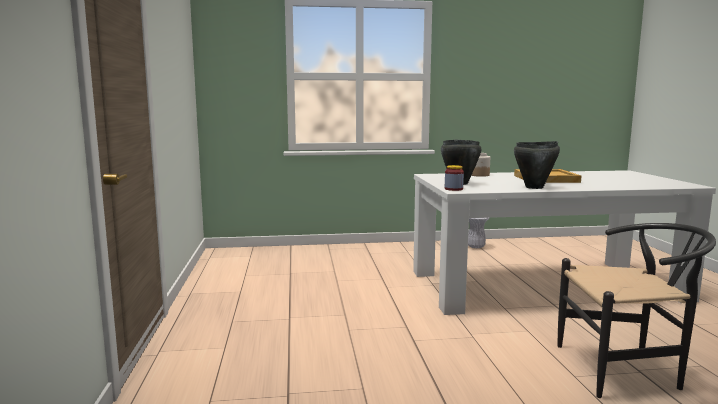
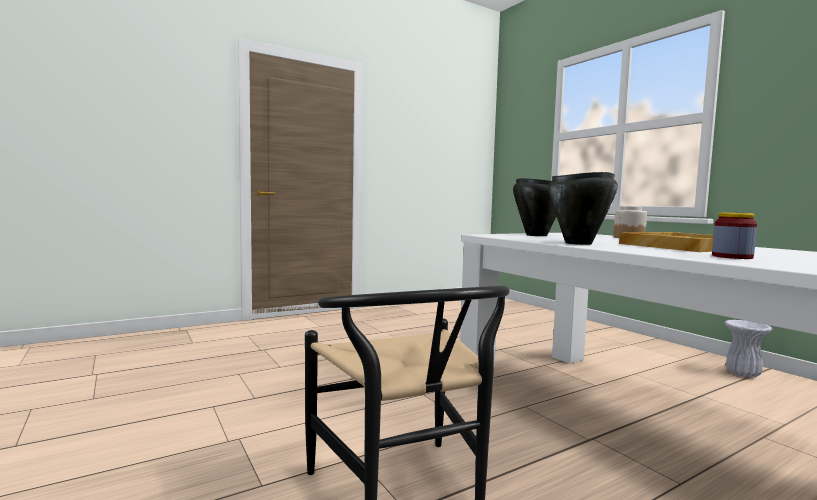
camera: 65 degrees right, 5 degrees down
jar [445,165,464,191] -> jar moved to [712,213,757,259]

